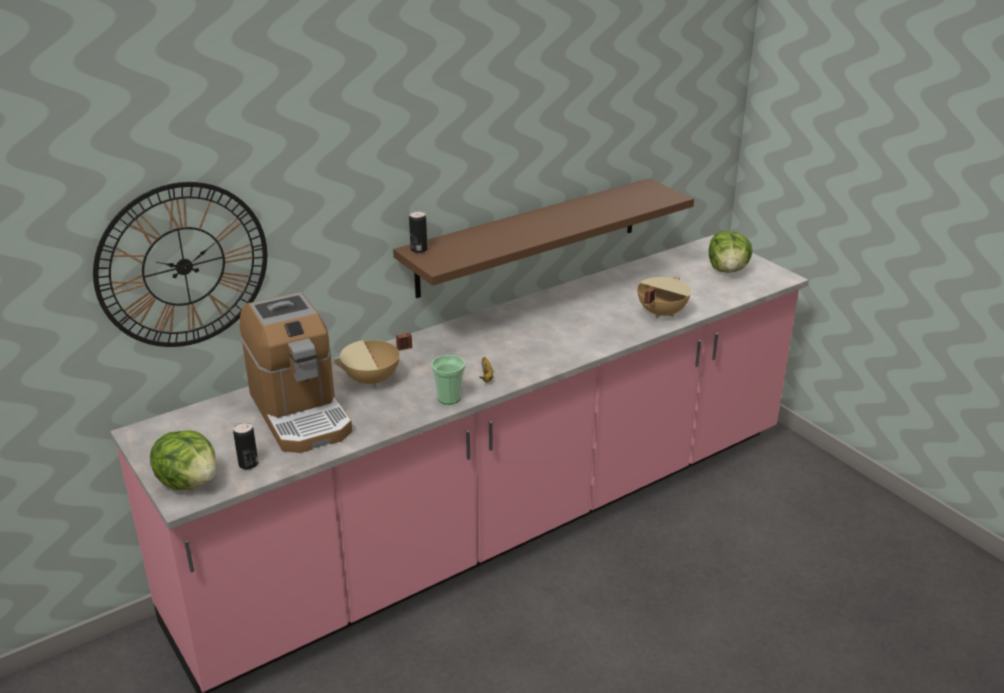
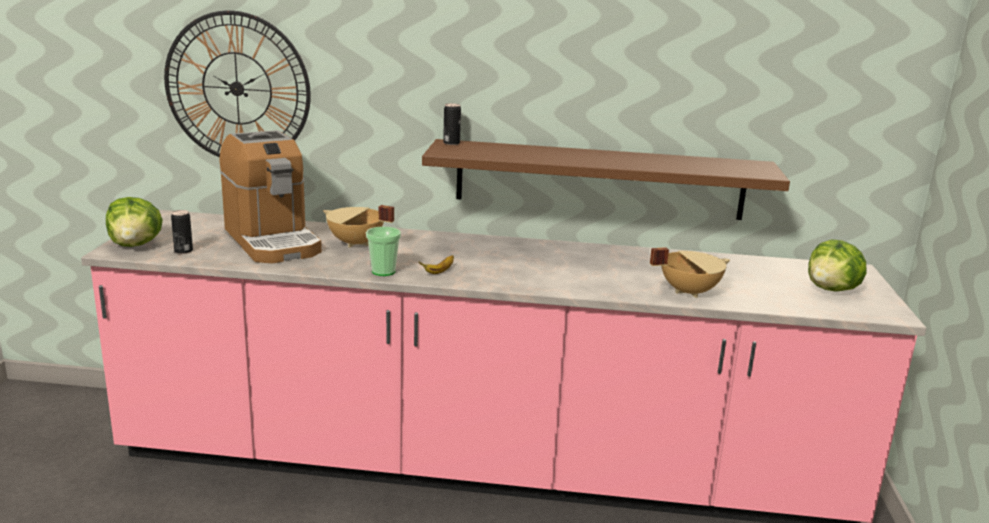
camera: 40 degrees right, 10 degrees down
coffee machine [240,292,352,453] -> coffee machine turned 45 degrees counterclockwise [220,130,322,263]

